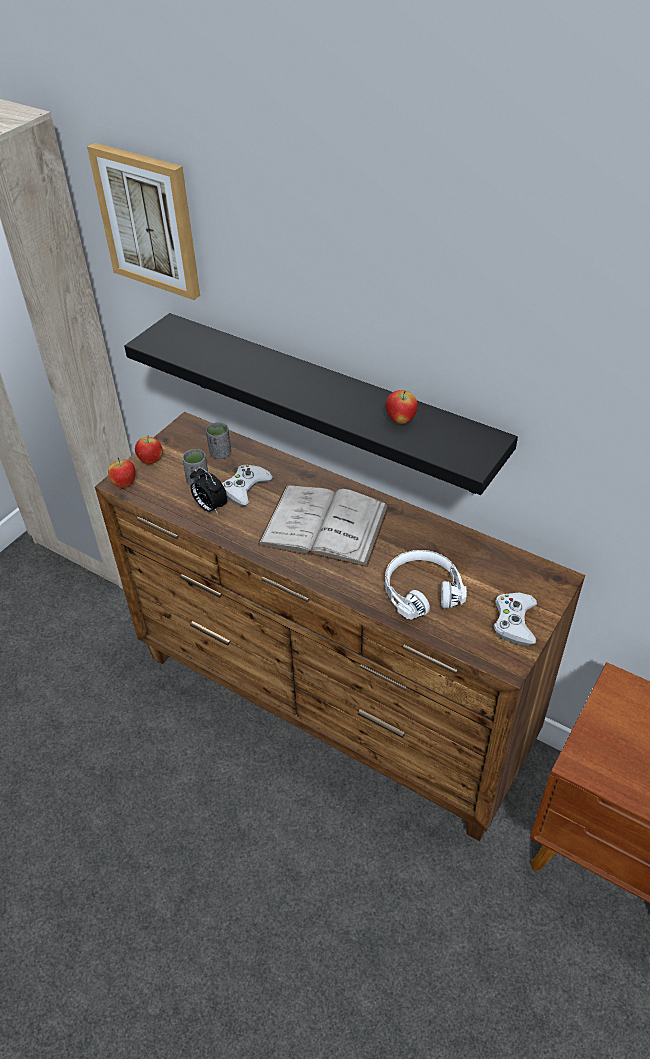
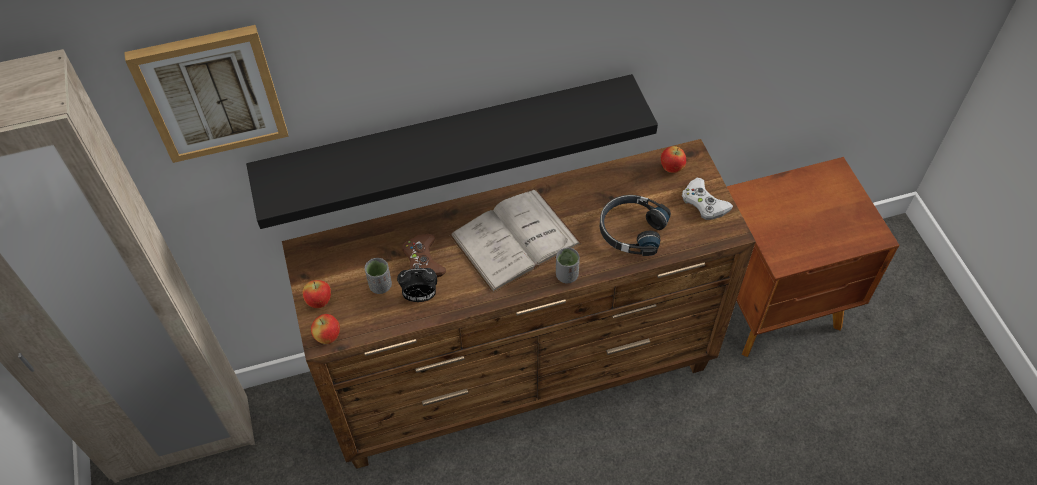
camera: 50 degrees left, 10 degrees up
grey cup [206,422,231,459] -> grey cup moved to [556,247,580,283]
white game controller [222,465,273,506] -> brown game controller [402,233,446,277]
white headphones [385,550,467,620] -> black headphones [600,195,671,256]
apple [386,390,418,424] -> apple moved to [661,146,686,173]

